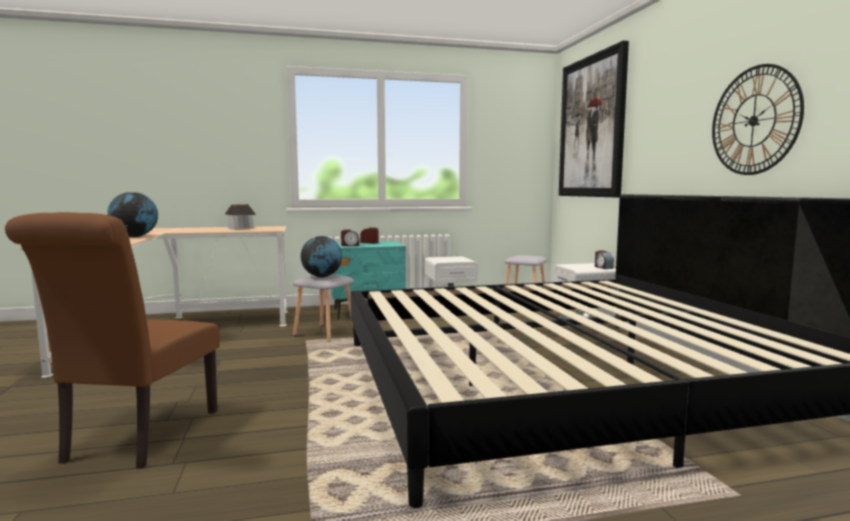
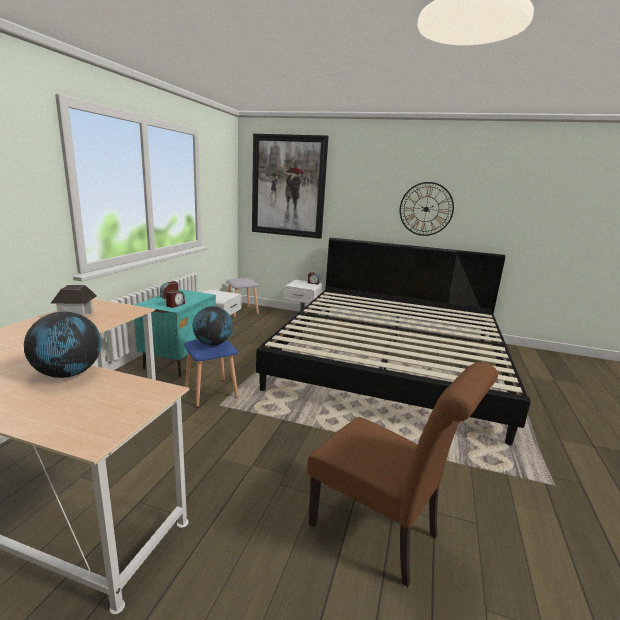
camera: 60 degrees left, 10 degrees up
grey stool [293,275,354,342] -> blue stool [184,340,239,408]

